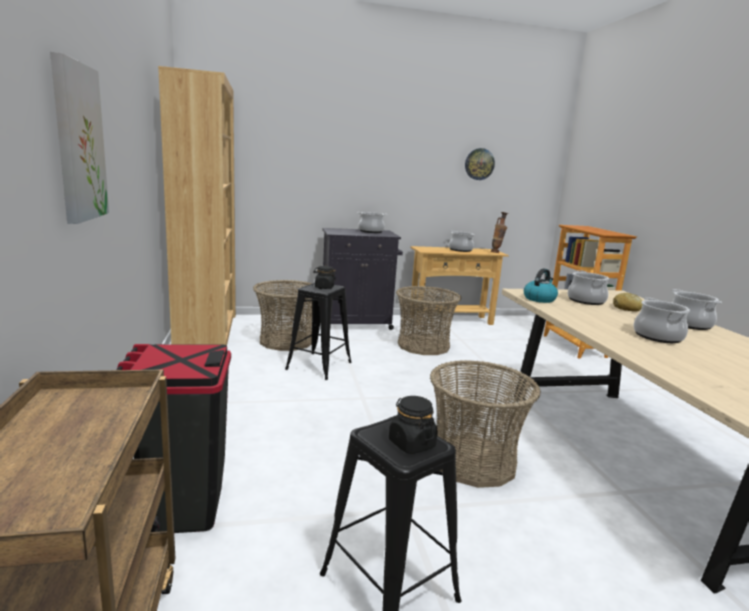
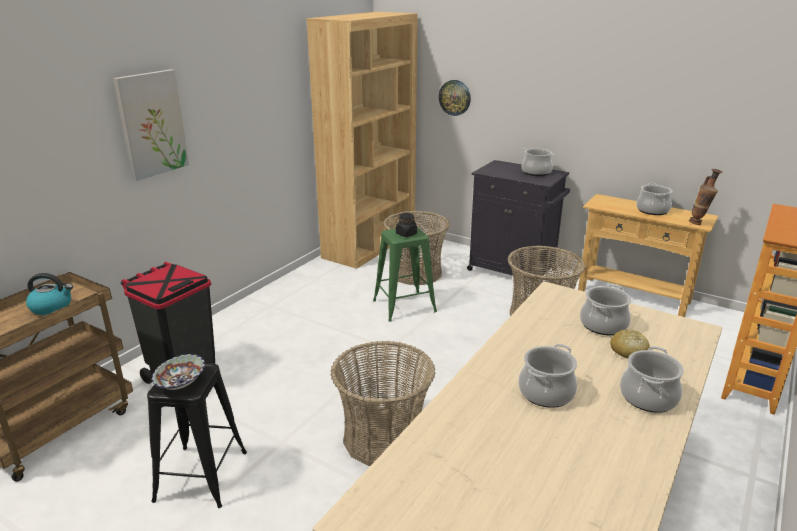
camera: 45 degrees right, 10 degrees up
black stool [285,283,352,380] -> green stool [373,227,437,322]
black jar [389,396,437,454] -> bowl [152,354,205,390]
wall clock [465,148,495,180] -> wall clock moved to [439,80,471,116]
kettle [524,269,558,303] -> kettle moved to [26,273,73,315]

